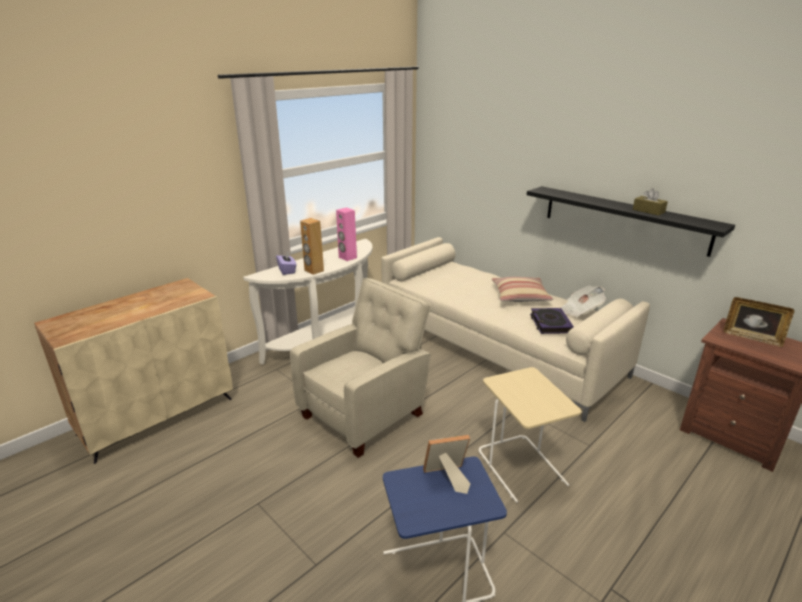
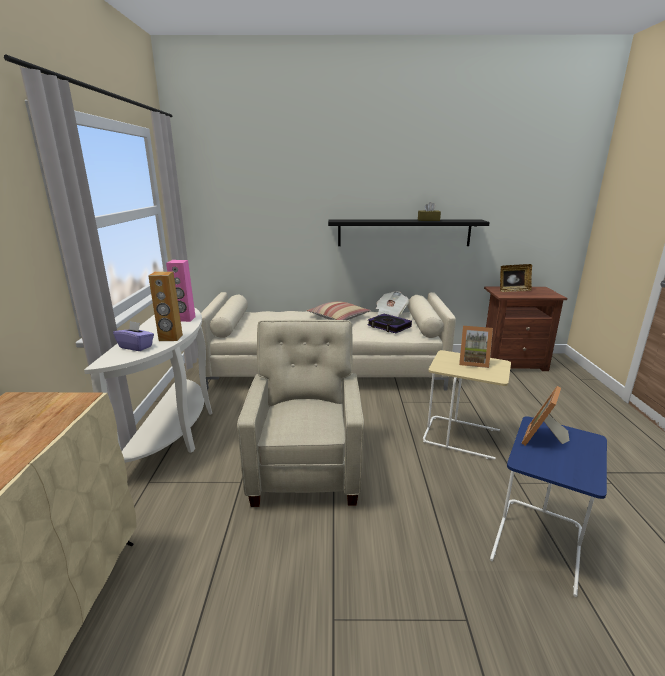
camera: 45 degrees left, 5 degrees down
none -> picture frame [459,326,493,368]

